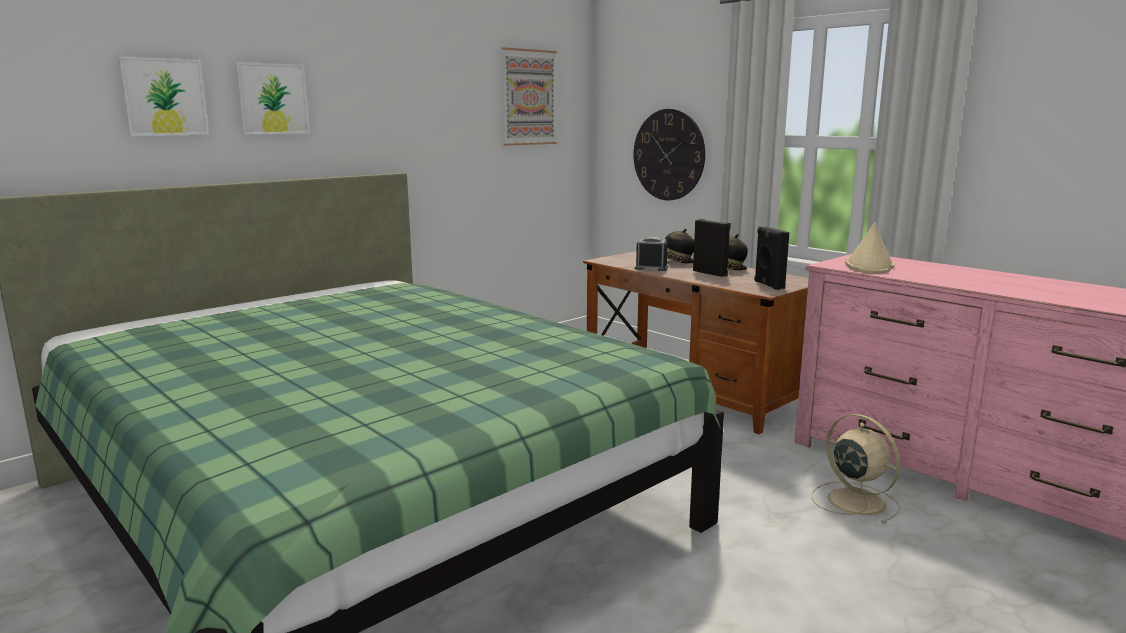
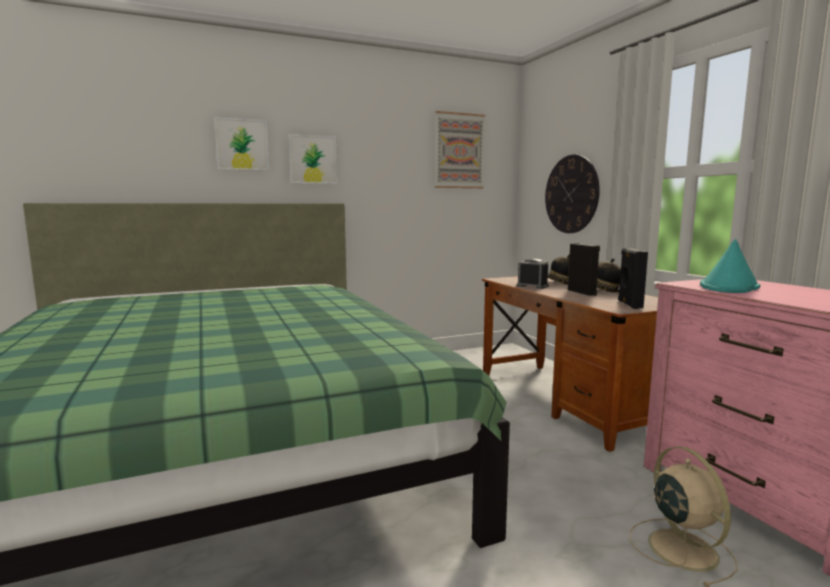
camera: 20 degrees right, 5 degrees down
picture [118,56,209,136] -> picture moved to [288,134,337,184]
beige hat [845,222,895,274] -> turquoise hat [700,239,760,293]

